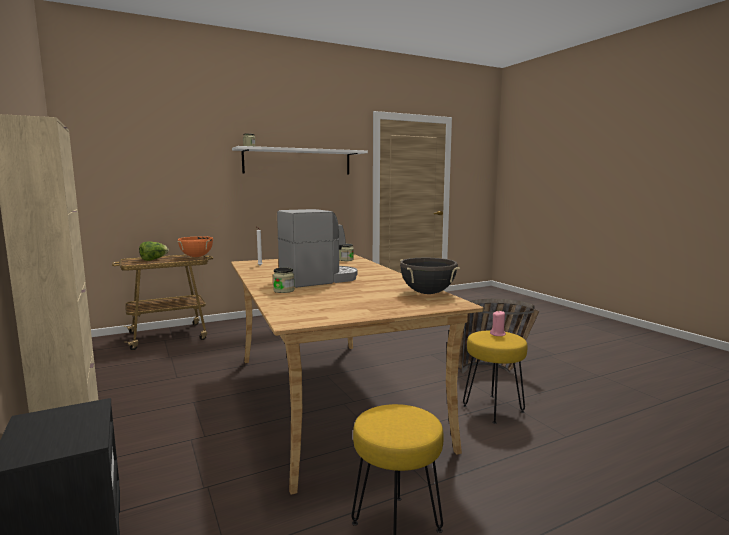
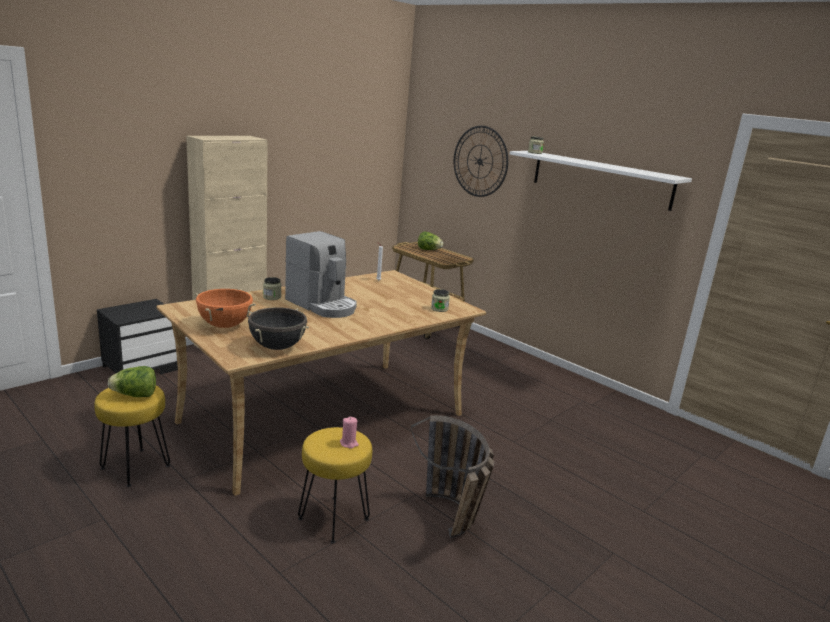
camera: 70 degrees right, 10 degrees up
orange cooking pot [177,236,213,257] -> orange cooking pot moved to [194,289,256,328]
none -> lettuce [108,366,156,397]
none -> wall clock [454,126,508,197]

